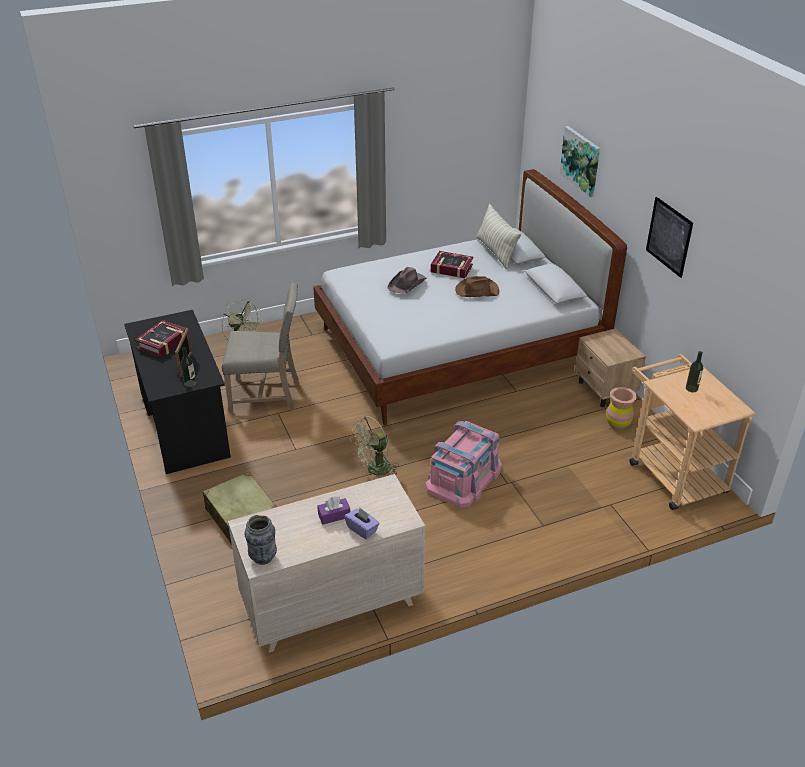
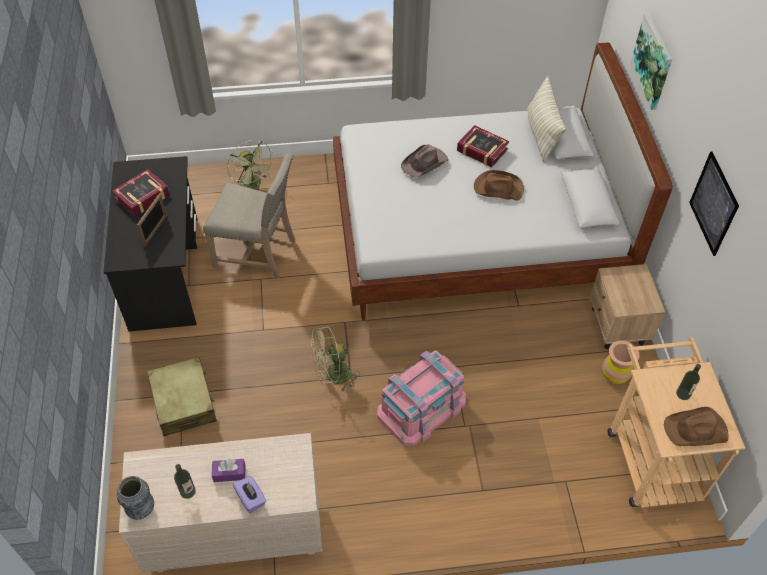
camera: 15 degrees right, 15 degrees up
bottle [181,347,196,387] -> bottle moved to [174,464,196,499]
none -> brown hat [664,407,729,446]

